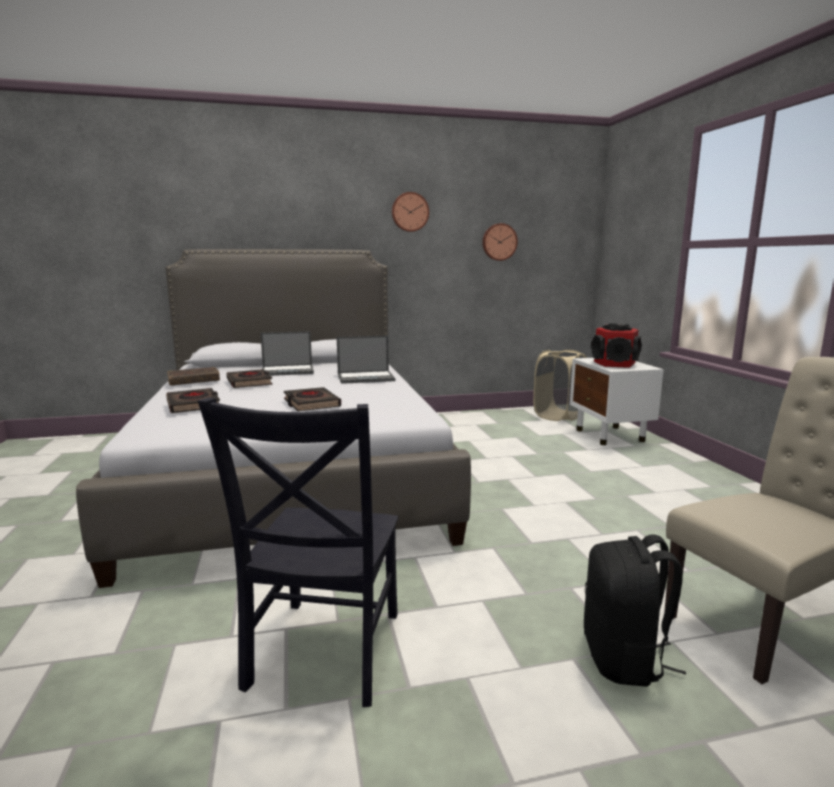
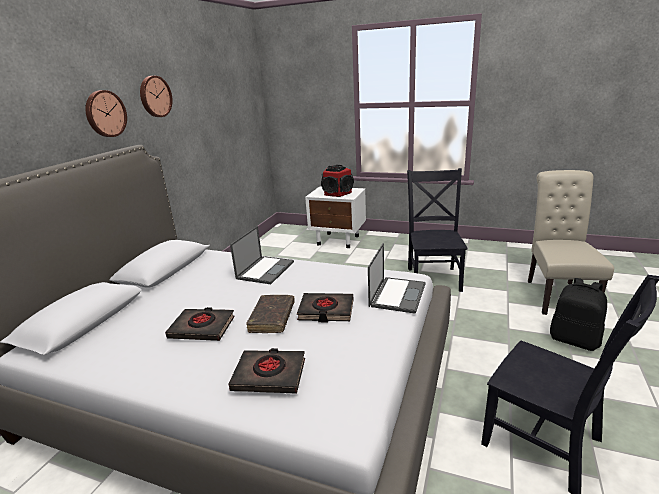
camera: 55 degrees left, 10 degrees up
brown book [167,367,220,386] -> brown book moved to [246,295,295,333]
laptop [261,331,314,376] -> laptop moved to [368,243,426,314]
wall clock [482,223,518,261] -> wall clock moved to [85,90,127,137]
beige laundry basket [533,350,587,421] -> none
none -> black chair [407,168,467,292]

